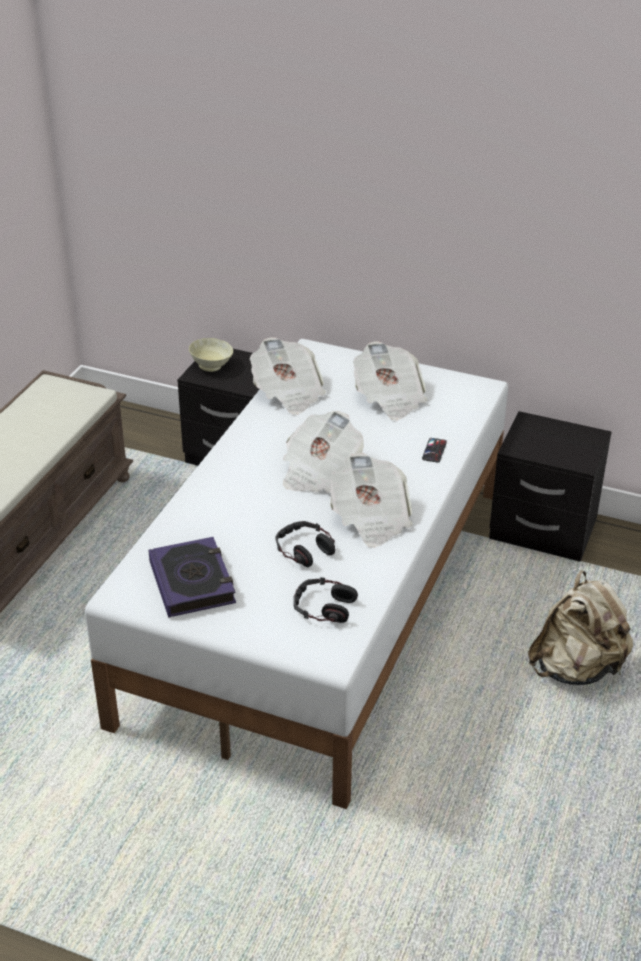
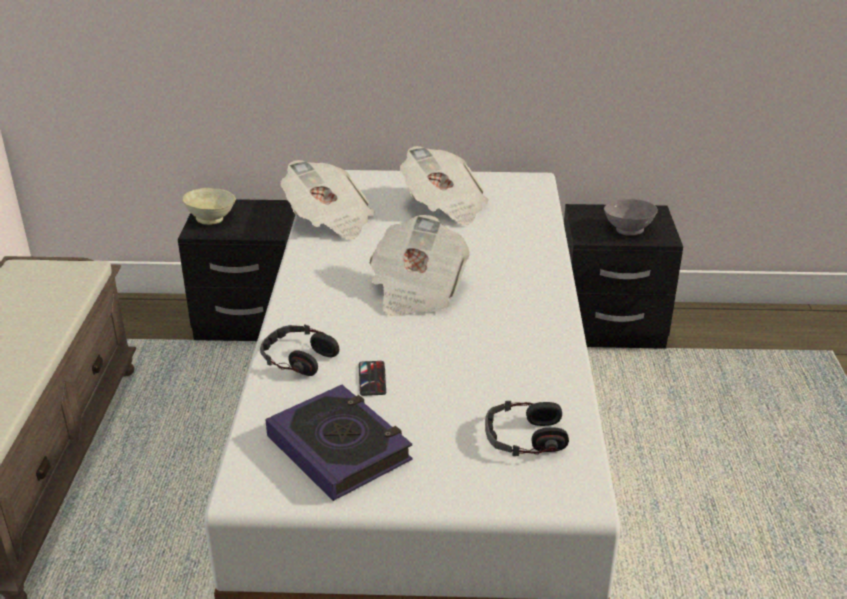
camera: 20 degrees left, 5 degrees down
headphones [276,521,335,567] -> headphones moved to [260,324,339,376]
newspaper [330,453,413,548] -> none
phone [422,438,447,463] -> phone moved to [359,361,386,396]
beige backpack [528,571,633,685] -> none
none -> grey bowl [604,199,658,236]

